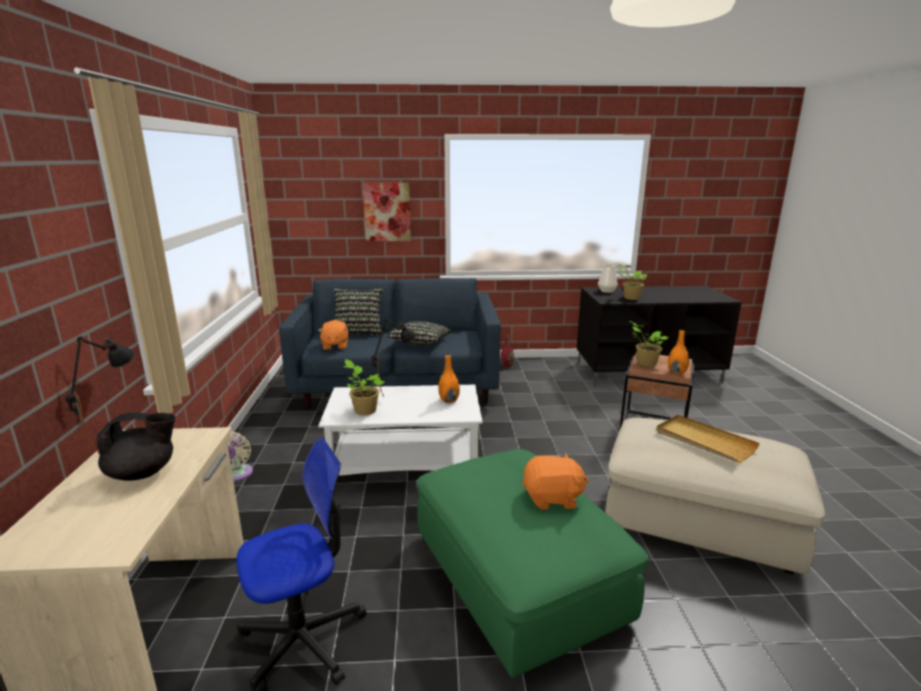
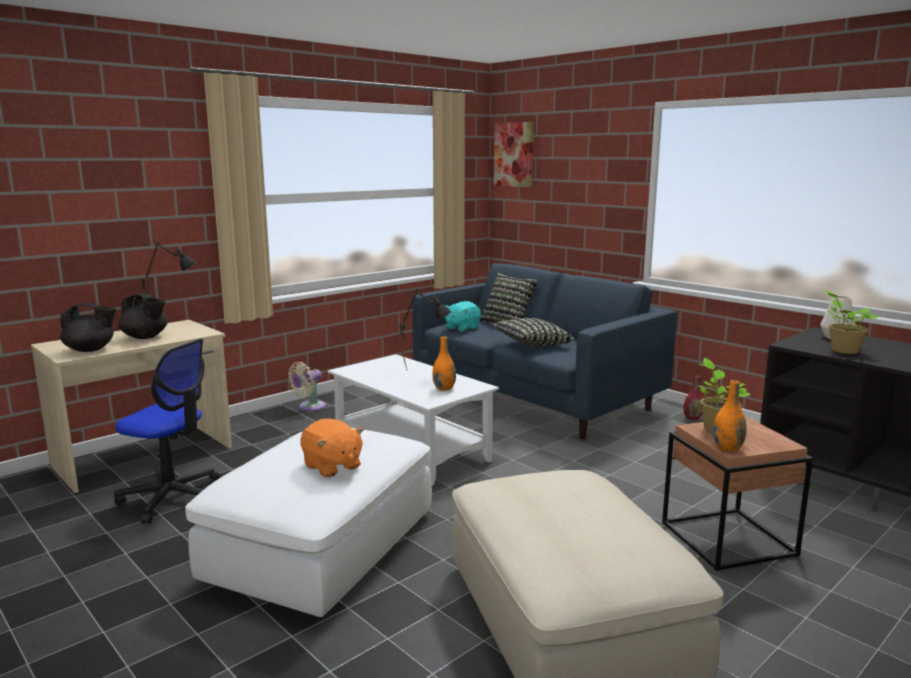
camera: 50 degrees right, 5 degrees down
orange plush toy [318,320,349,350] -> turquoise plush toy [445,301,481,332]
potted plant [344,359,385,415] -> none
picture [363,183,411,241] -> picture moved to [494,122,534,187]
green ottoman [417,449,648,678] -> white ottoman [185,428,432,617]
beige tray [656,415,760,463] -> none
none -> black teapot [60,303,116,352]

